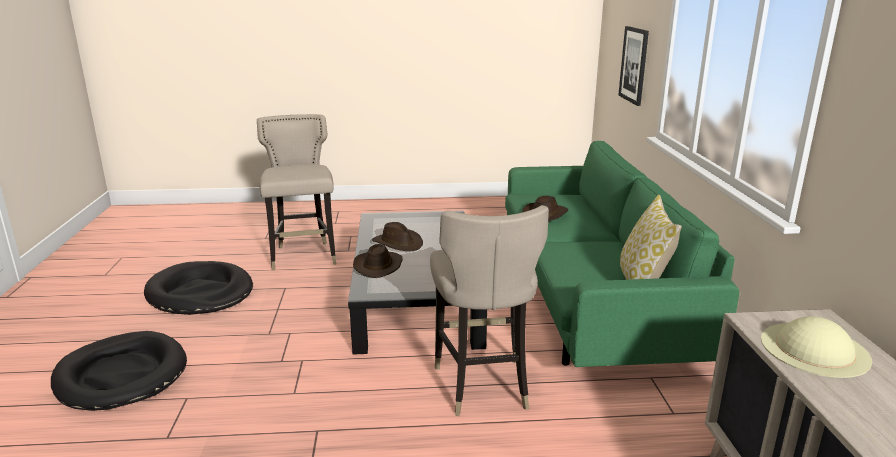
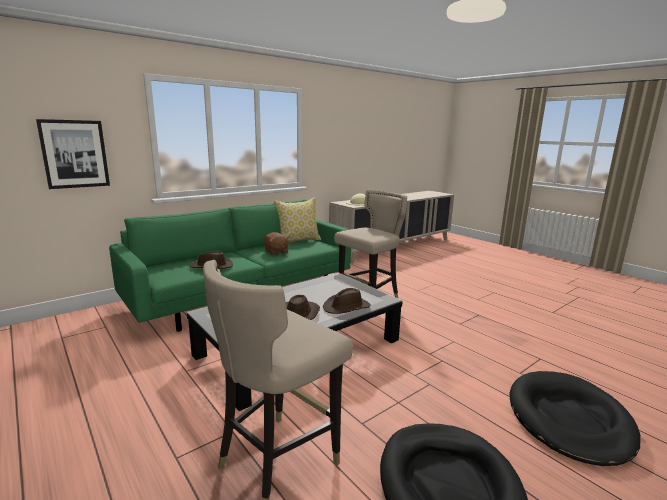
camera: 125 degrees left, 5 degrees down
none -> brown plush toy [264,232,290,255]

